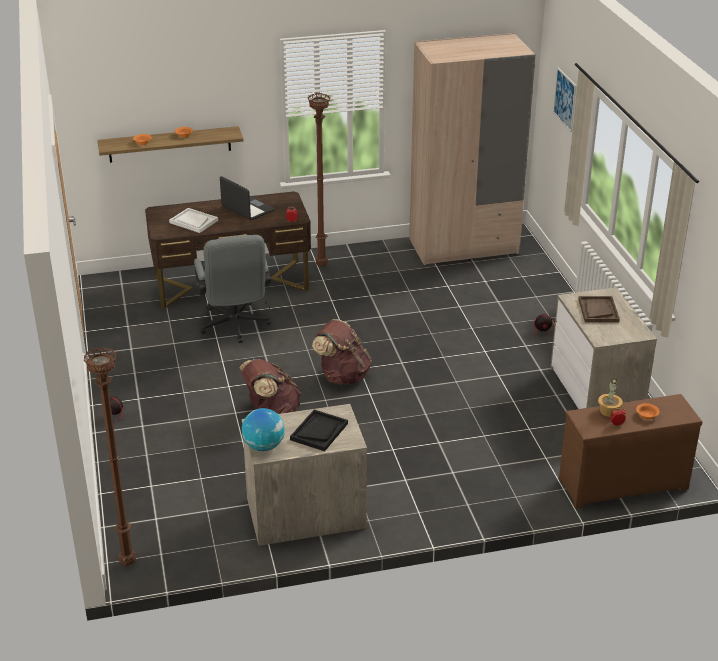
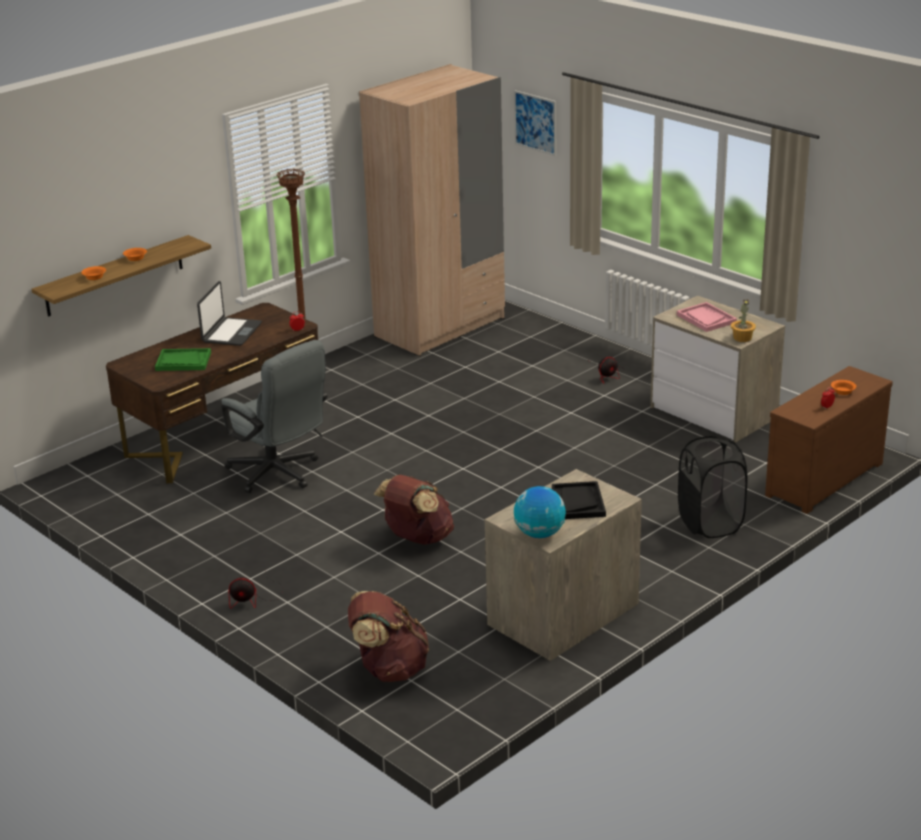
camera: 30 degrees left, 5 degrees down
brown floor lamp [84,347,136,566] -> none
white tray [169,208,218,233] -> green tray [155,348,211,371]
laptop [220,176,275,220] -> laptop turned 90 degrees clockwise [197,281,262,346]
brown backpack [312,319,372,385] -> brown backpack moved to [348,591,429,682]
brown tray [578,296,620,323] -> pink tray [677,302,737,332]
potted plant [598,378,623,417] -> potted plant moved to [731,300,756,342]
none -> black laundry basket [678,436,748,538]

